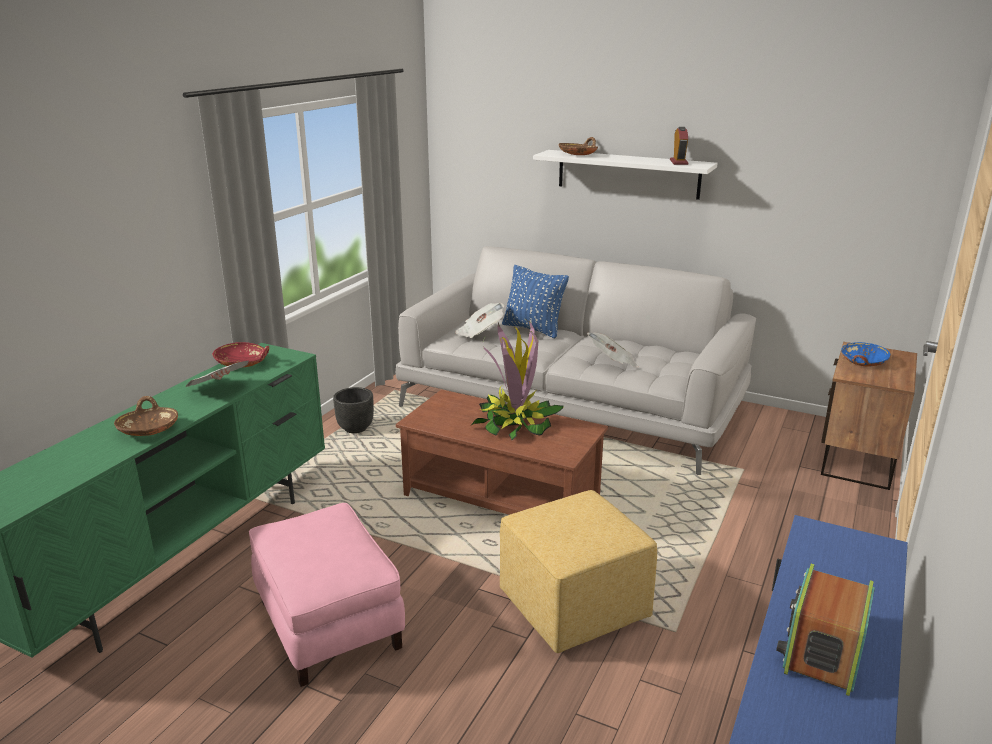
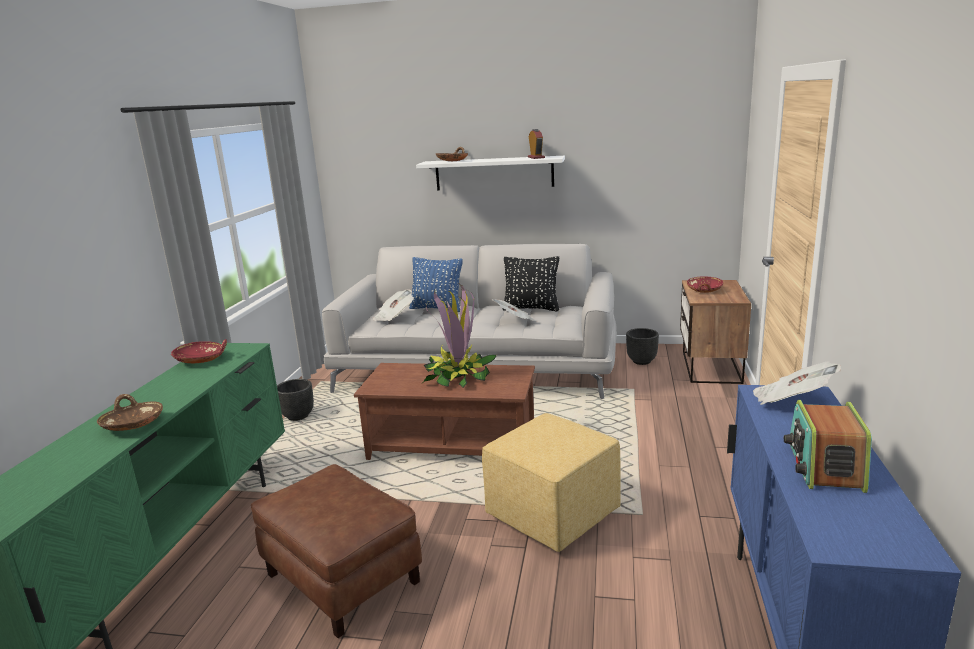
camera: 15 degrees left, 5 degrees down
newspaper [186,361,249,387] -> newspaper moved to [753,361,841,405]
pink ottoman [249,503,405,687] -> brown ottoman [251,464,422,638]
blue bowl [841,342,890,367] -> red bowl [687,276,723,293]
none -> black pillow [503,256,559,312]
none -> black planter [626,328,659,365]

